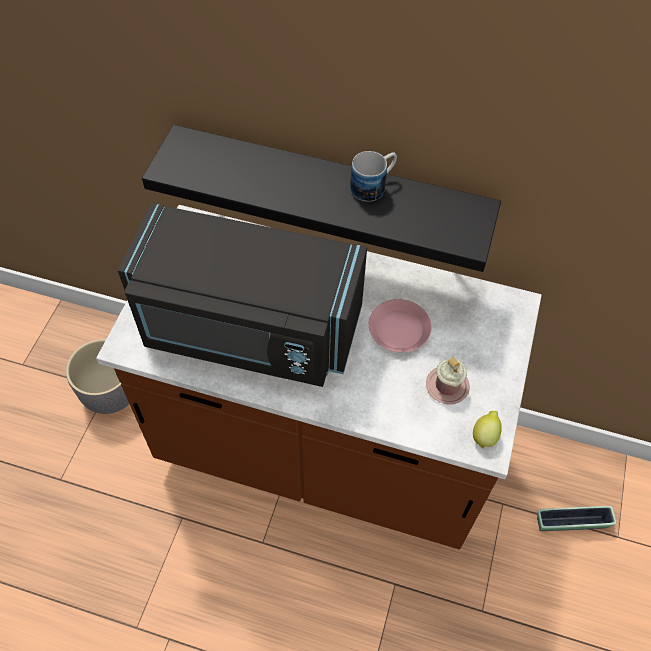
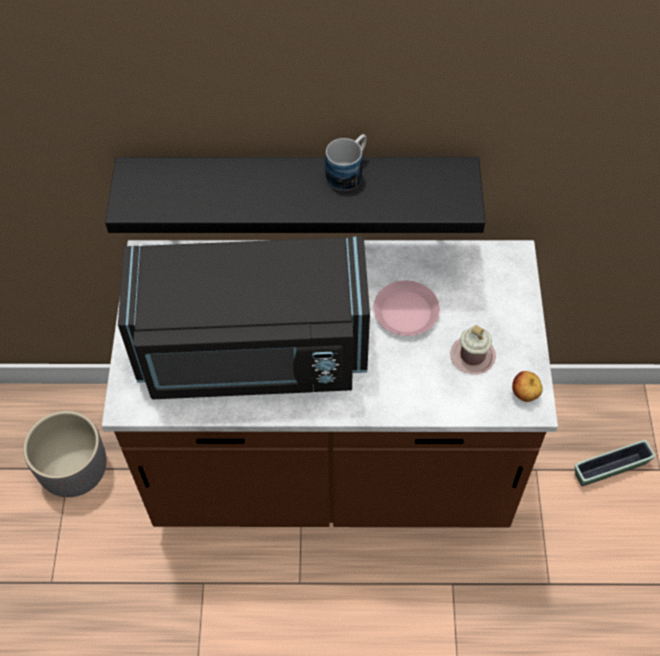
camera: 15 degrees left, 0 degrees up
lemon [473,411,502,448] -> apple [512,371,543,402]

